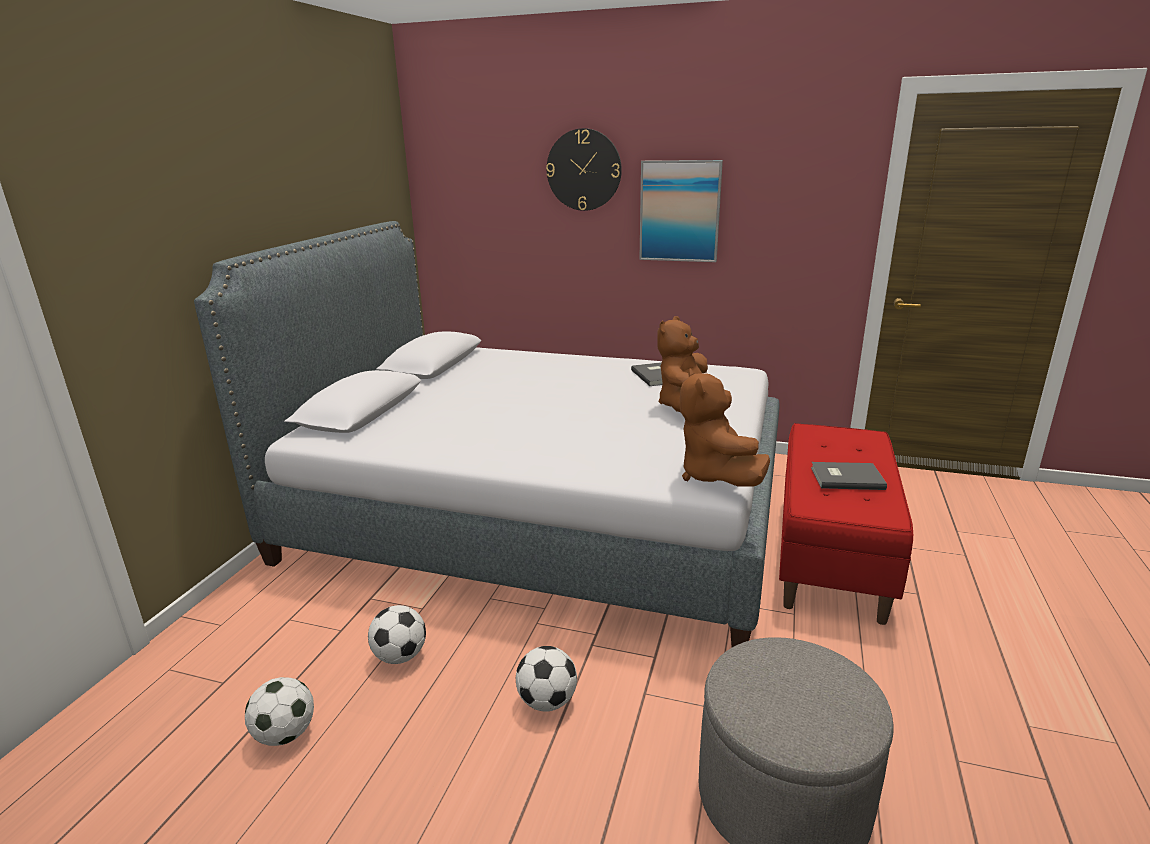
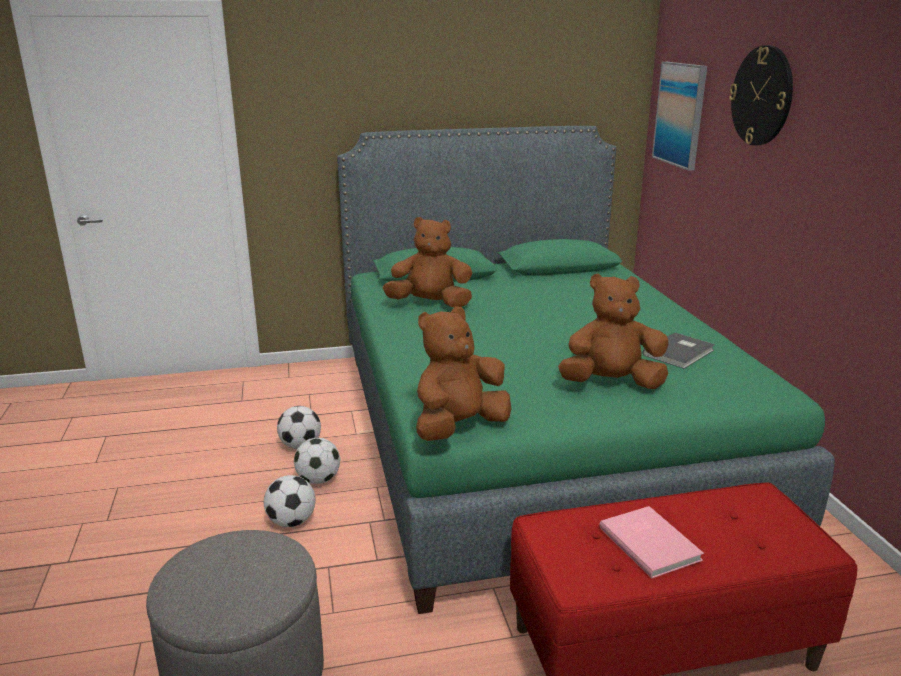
camera: 60 degrees right, 0 degrees up
grey bed [194,221,779,647] -> green bed [337,126,835,614]
football [245,677,314,746] -> football moved to [294,438,341,484]
picture [639,160,723,262] -> picture moved to [652,62,707,171]
grey book [811,462,887,490] -> pink book [599,506,704,579]
none -> brown plush toy [383,217,472,307]

